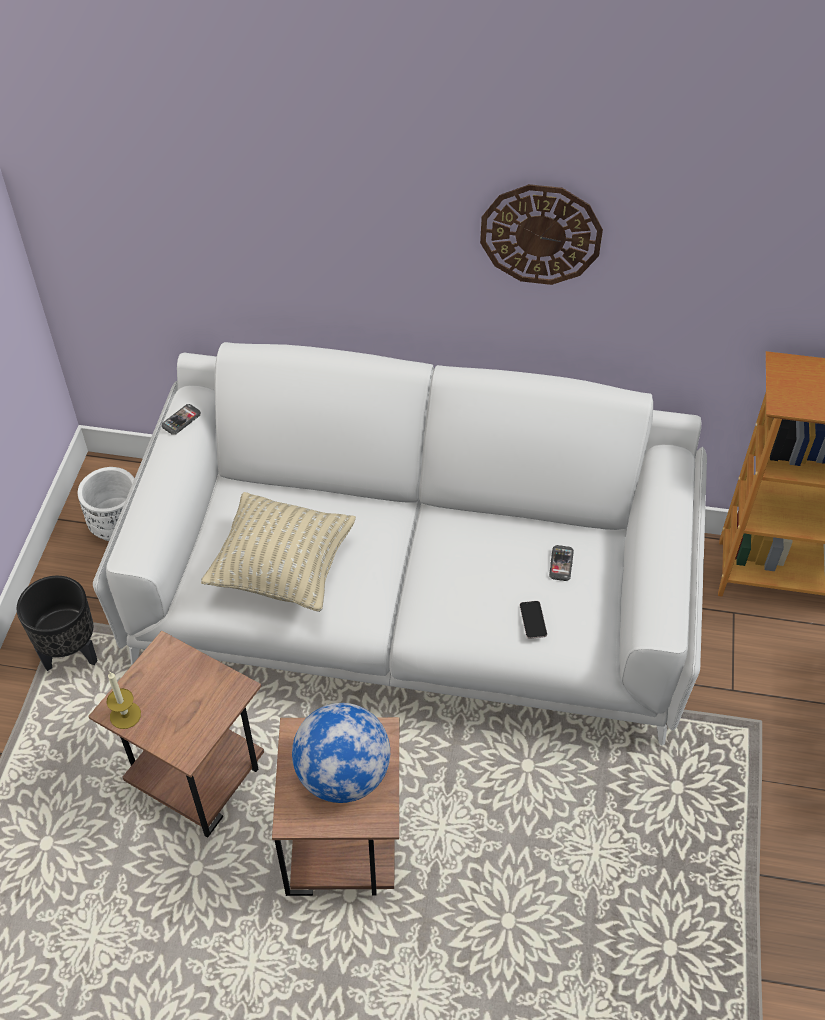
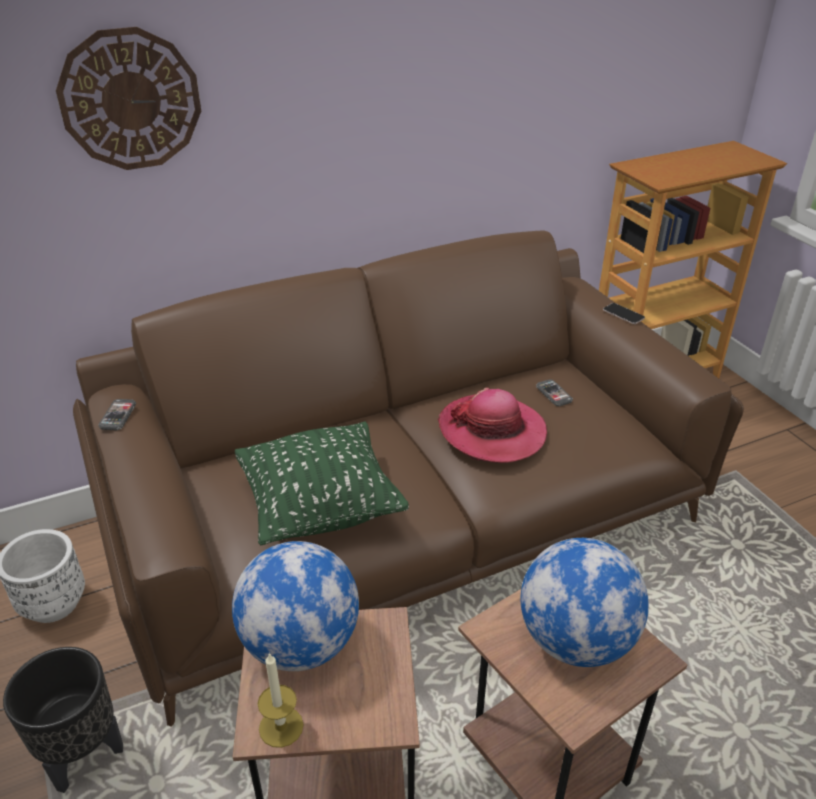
camera: 35 degrees left, 15 degrees down
white sofa [93,342,707,746] -> brown sofa [73,230,744,727]
beige pillow [201,492,356,612] -> green pillow [235,421,409,545]
wall clock [480,184,603,285] -> wall clock moved to [56,27,201,170]
phone [520,601,547,639] -> phone moved to [603,303,645,324]
none -> globe [232,541,359,671]
none -> hat [438,388,547,463]

